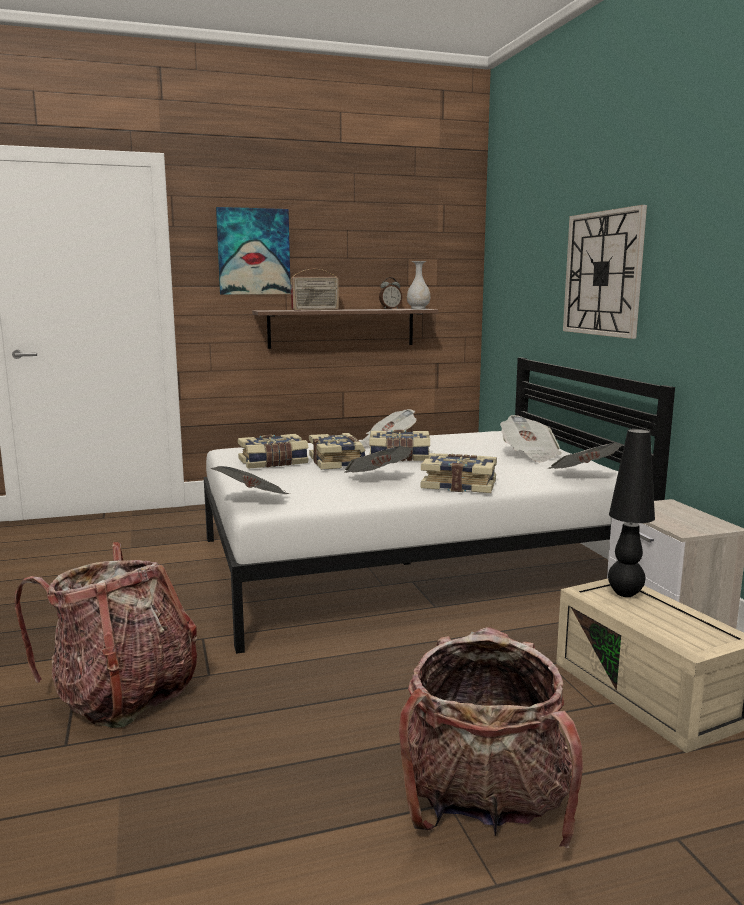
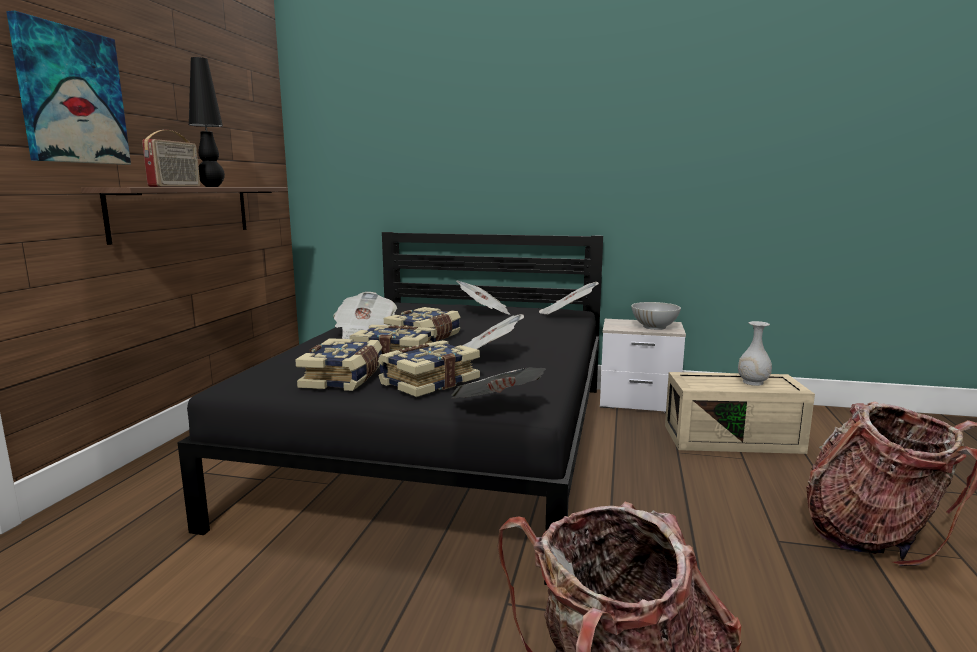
camera: 60 degrees left, 0 degrees up
white bed [204,357,675,654] -> black bed [177,232,603,585]
alarm clock [379,277,403,309] -> none
white vase [407,261,431,309] -> white vase moved to [738,321,772,386]
book [420,453,497,493] -> book moved to [378,340,480,397]
wall clock [563,205,647,339] -> none
black table lamp [608,429,655,597] -> black table lamp moved to [189,57,225,187]
none -> white bowl [631,302,681,330]

